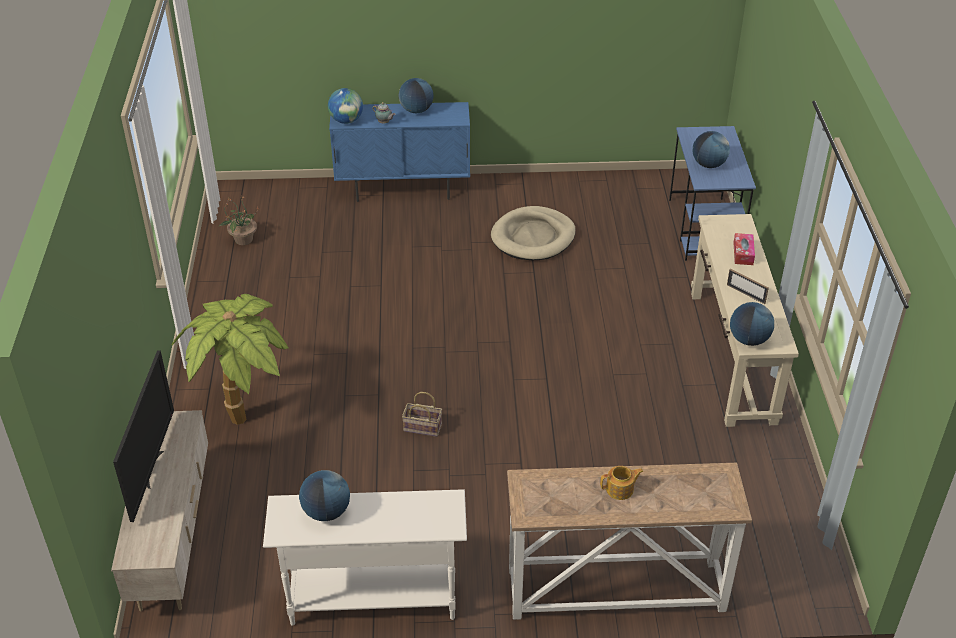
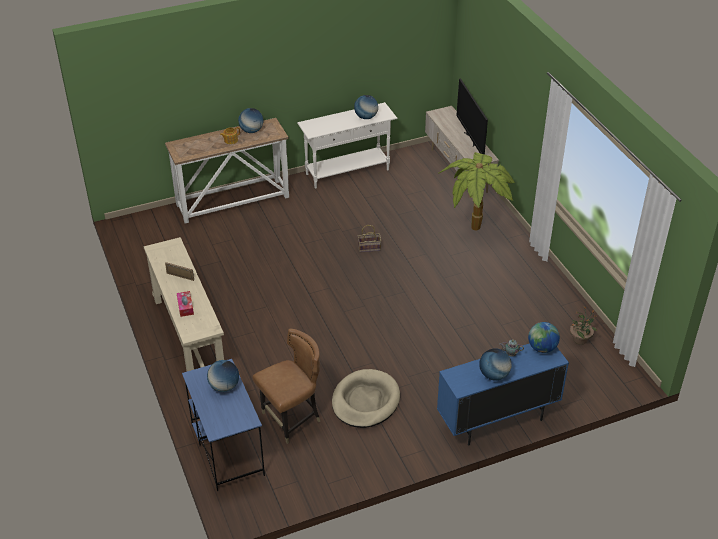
camera: 160 degrees right, 0 degrees up
globe [730,302,774,346] -> globe moved to [238,108,263,133]
none -> brown chair [253,329,320,444]

